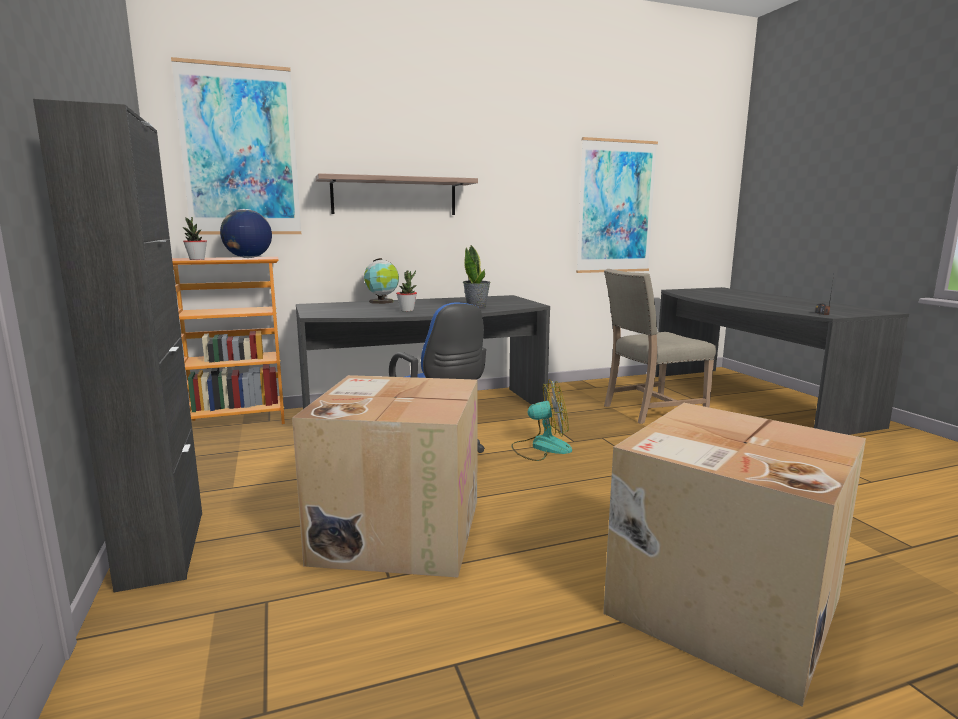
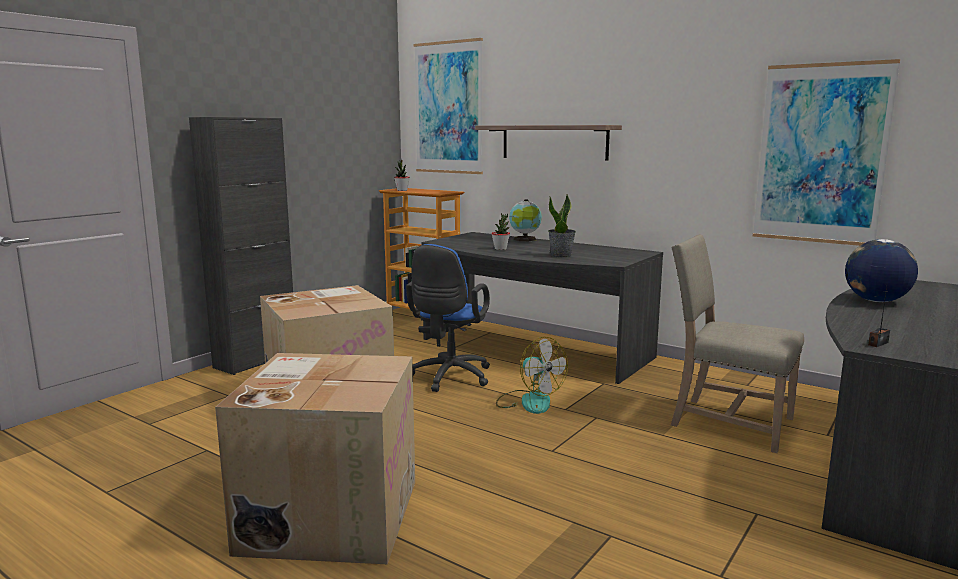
camera: 55 degrees right, 0 degrees up
globe [220,209,272,258] -> globe moved to [845,239,918,302]

